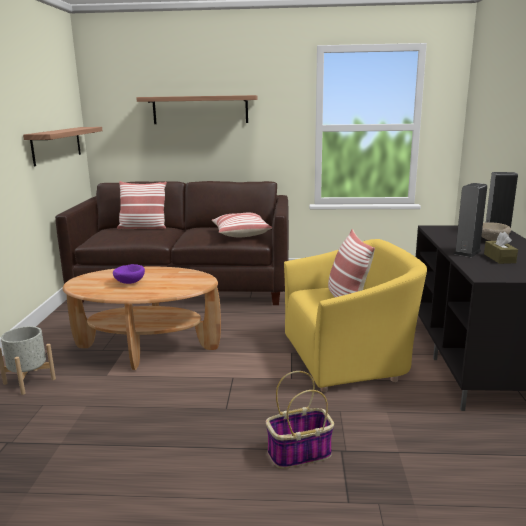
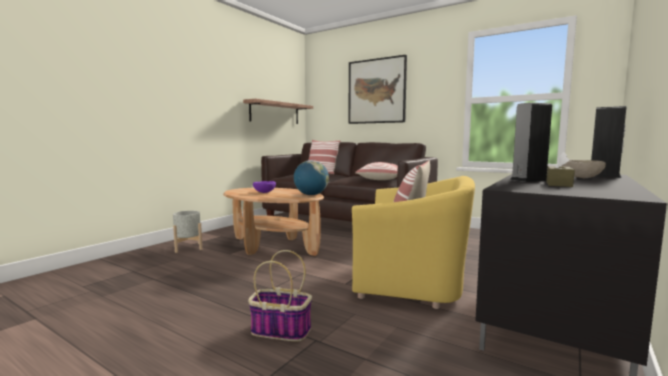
camera: 30 degrees right, 10 degrees down
shelf [136,95,258,124] -> picture [348,55,407,124]
none -> globe [294,160,329,195]

